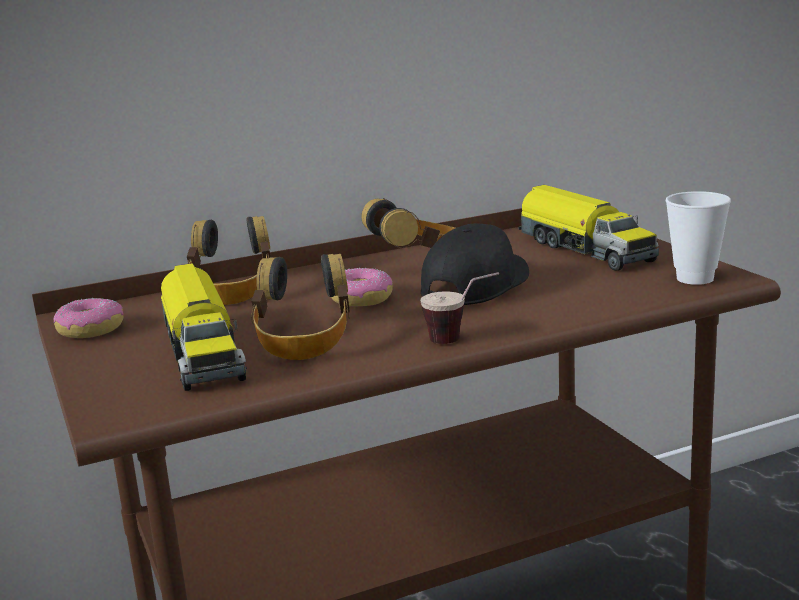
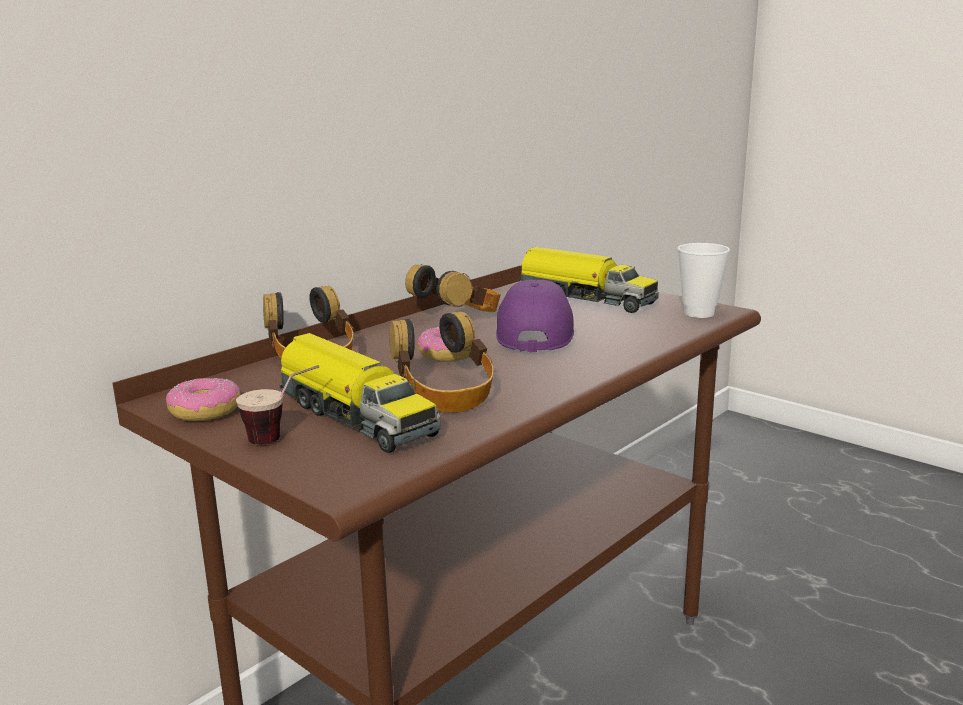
camera: 25 degrees left, 0 degrees up
cup [420,272,499,344] -> cup moved to [236,365,319,445]
black cap [421,223,529,305] -> purple cap [496,280,574,352]

